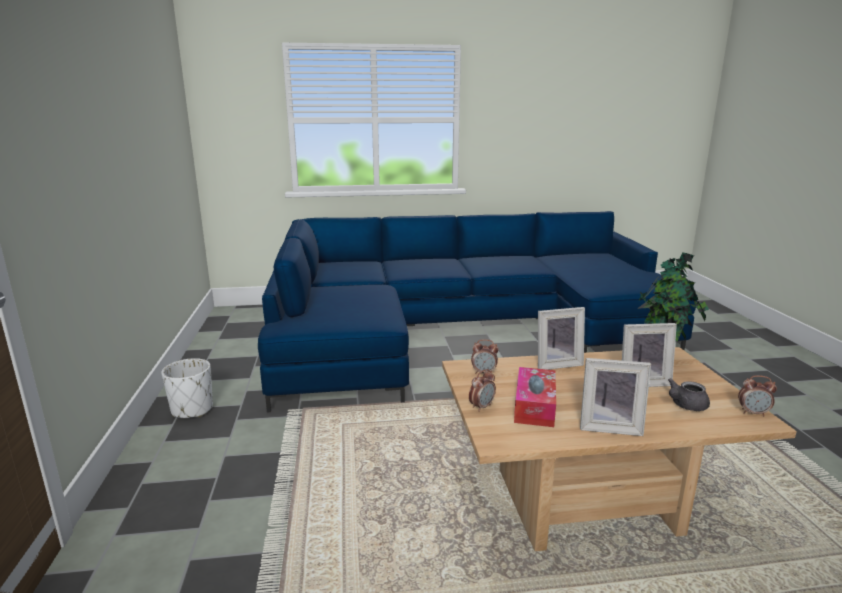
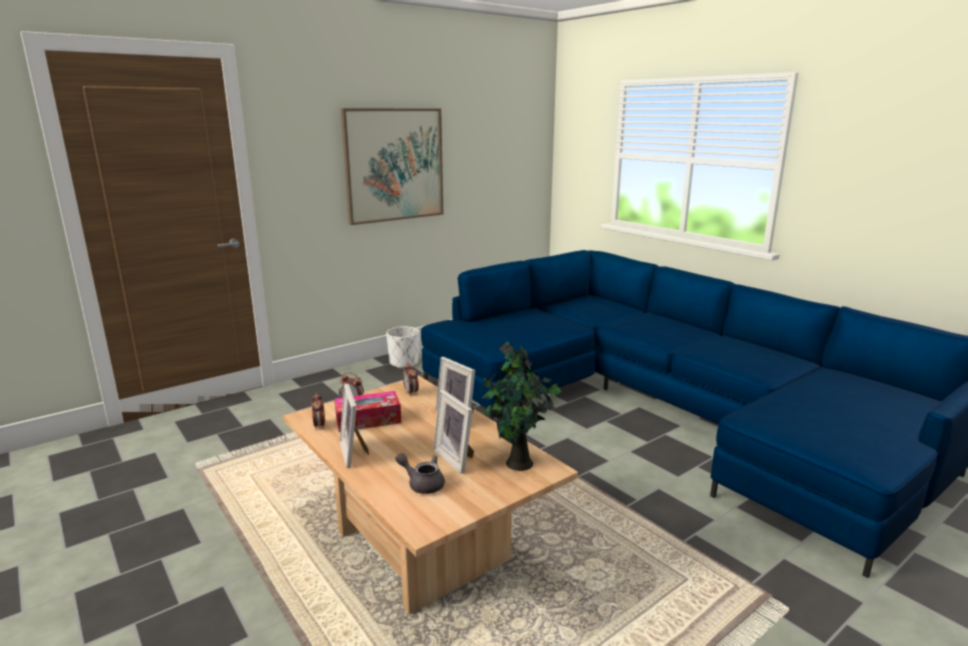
camera: 60 degrees right, 0 degrees up
alarm clock [738,375,777,417] -> alarm clock moved to [311,392,325,430]
none -> picture [341,108,443,225]

